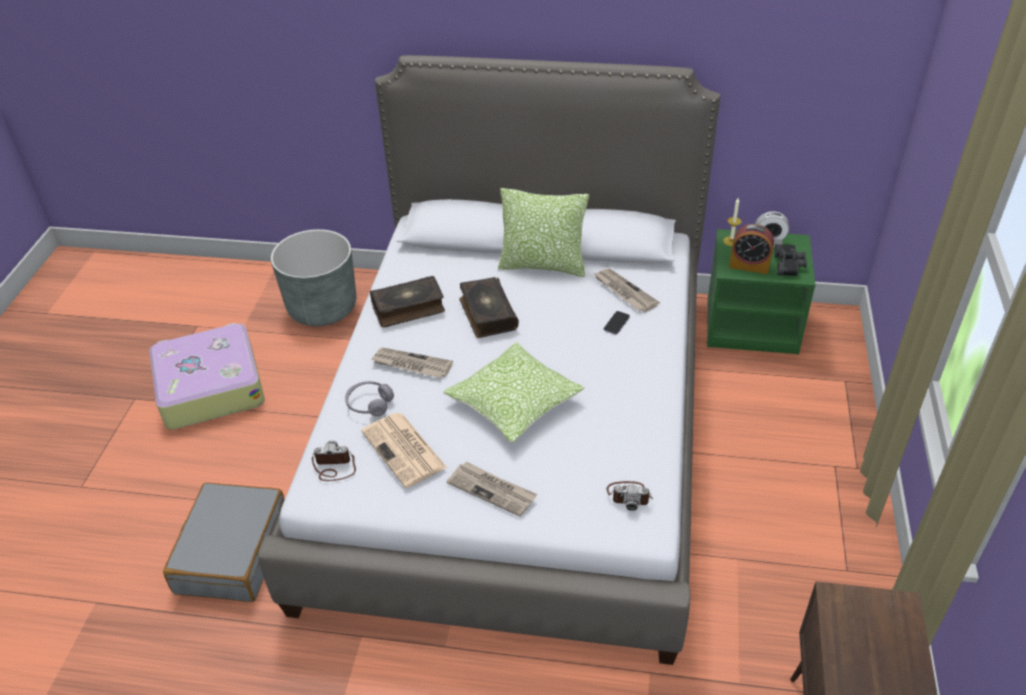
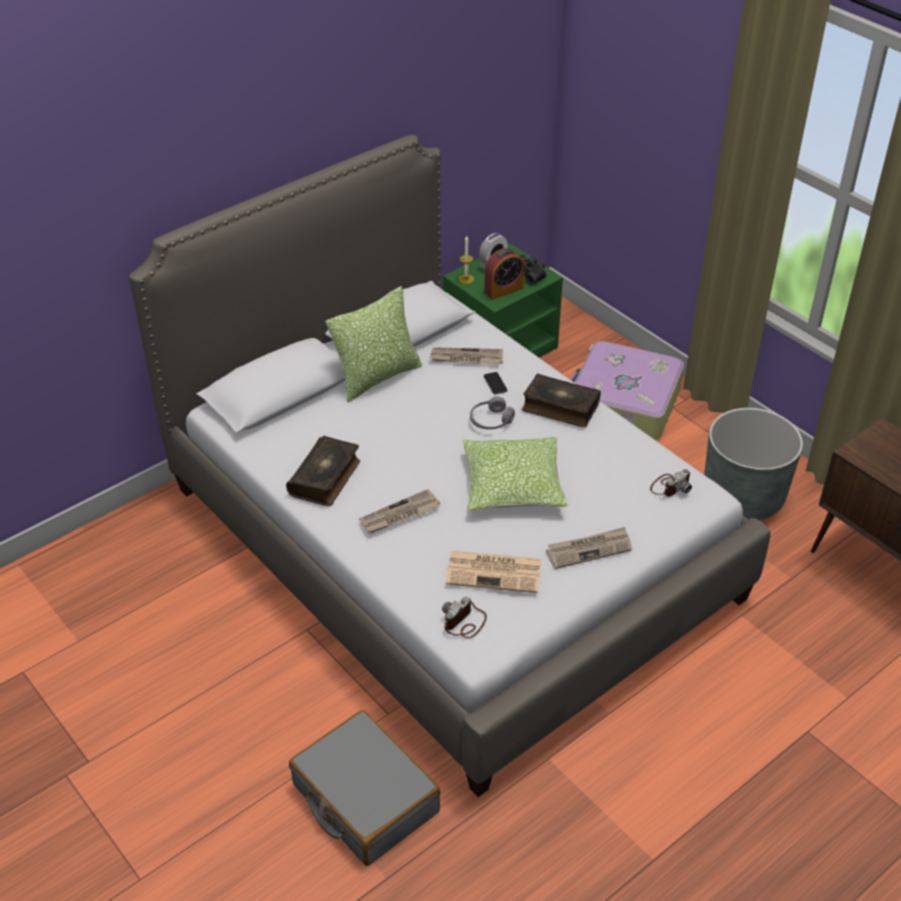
camera: 50 degrees left, 0 degrees up
suitcase [149,323,265,430] -> suitcase moved to [570,341,684,440]
grey planter [271,229,356,326] -> grey planter moved to [704,408,803,520]
grey headphones [345,381,394,416] -> grey headphones moved to [470,396,515,429]
book [459,277,519,338] -> book moved to [522,373,601,428]

